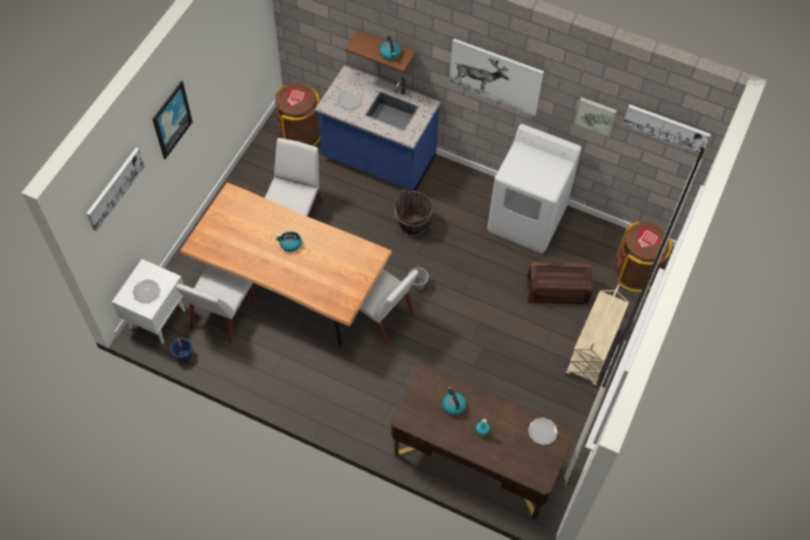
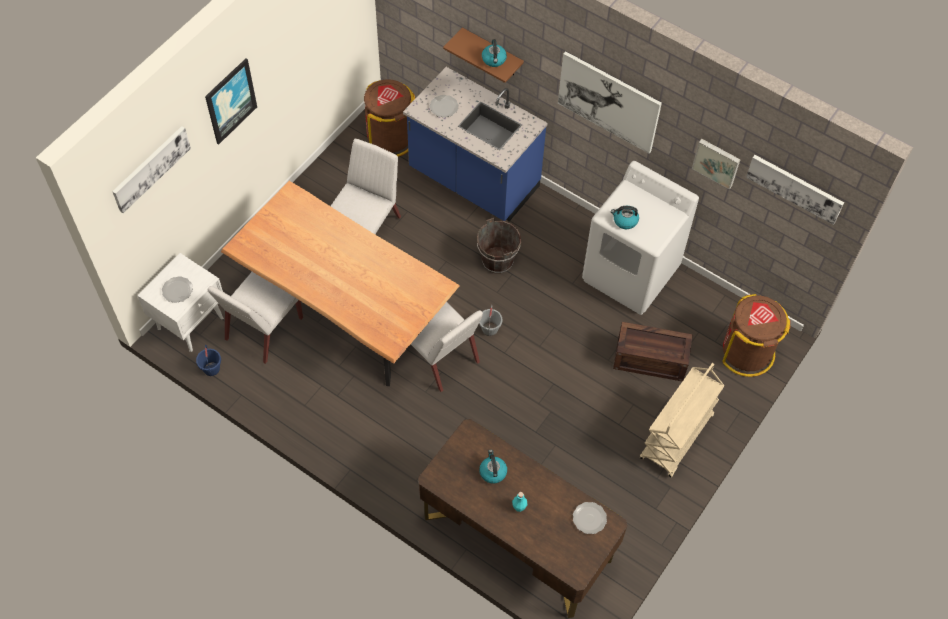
camera: 10 degrees right, 0 degrees up
kettle [276,231,302,252] -> kettle moved to [611,206,639,229]

